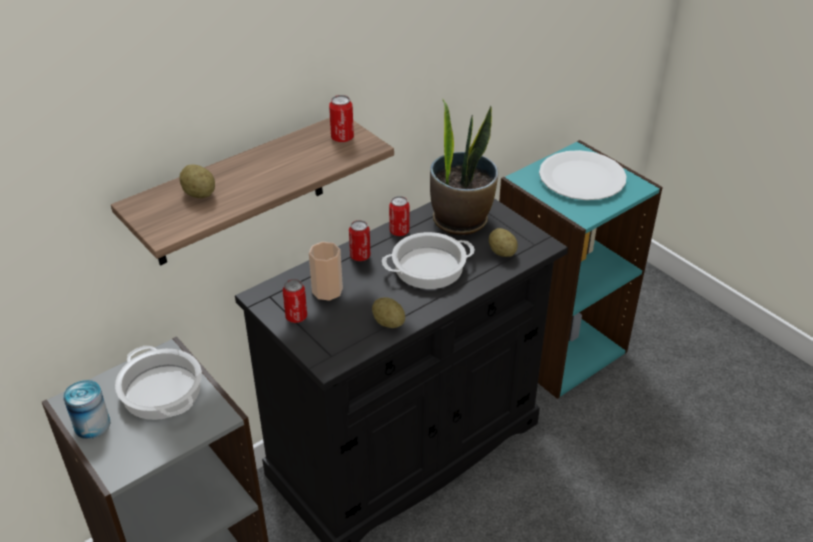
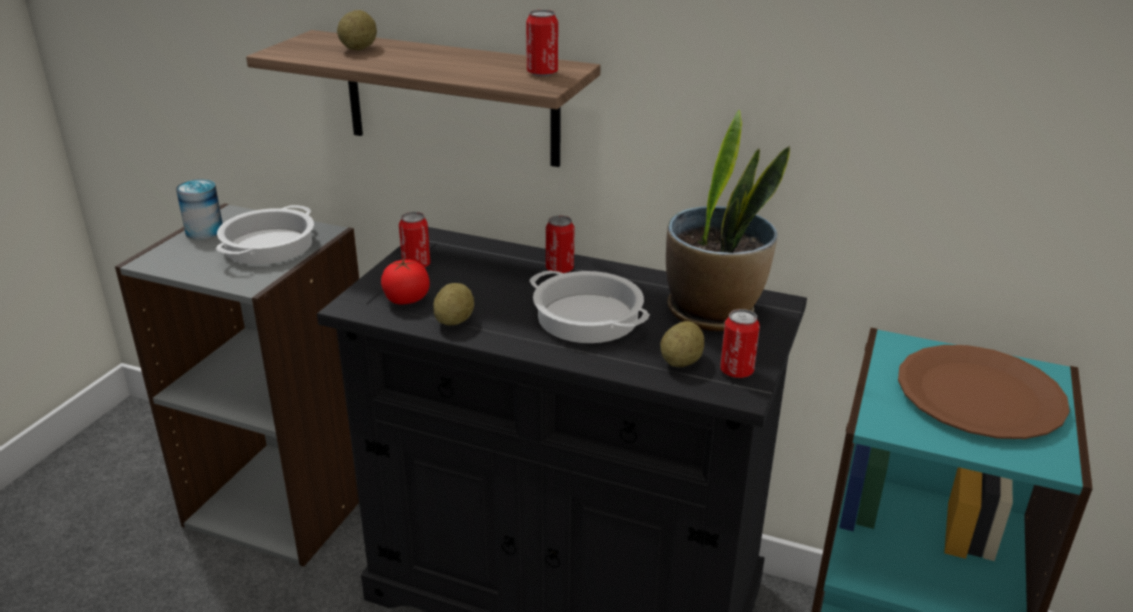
camera: 60 degrees right, 10 degrees down
cup [309,242,343,301] -> none
can [389,196,410,236] -> can moved to [720,309,760,378]
white plate [539,150,627,200] -> brown plate [898,345,1070,439]
none -> tomato [381,258,430,305]

